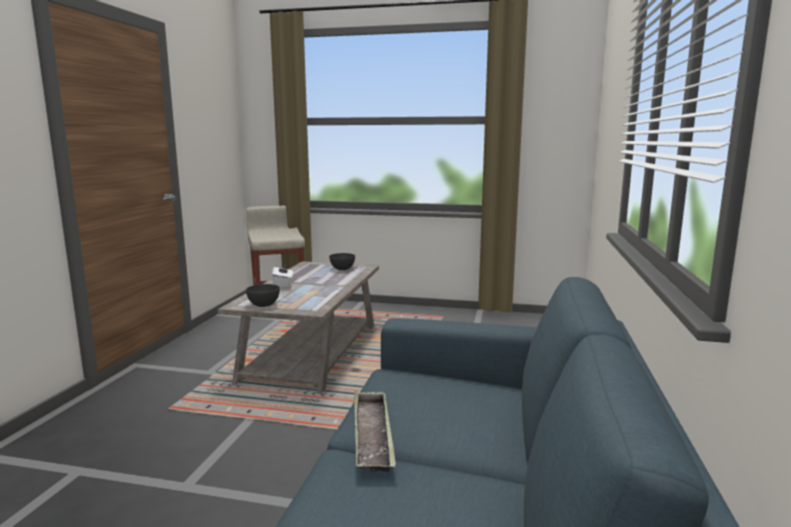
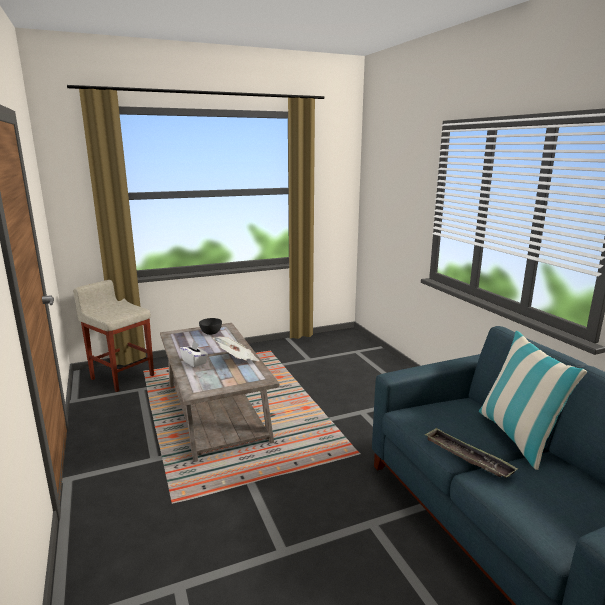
camera: 35 degrees left, 5 degrees up
grey bowl [246,284,280,307] -> none
none -> newspaper [213,337,259,361]
none -> pillow [479,331,587,470]

